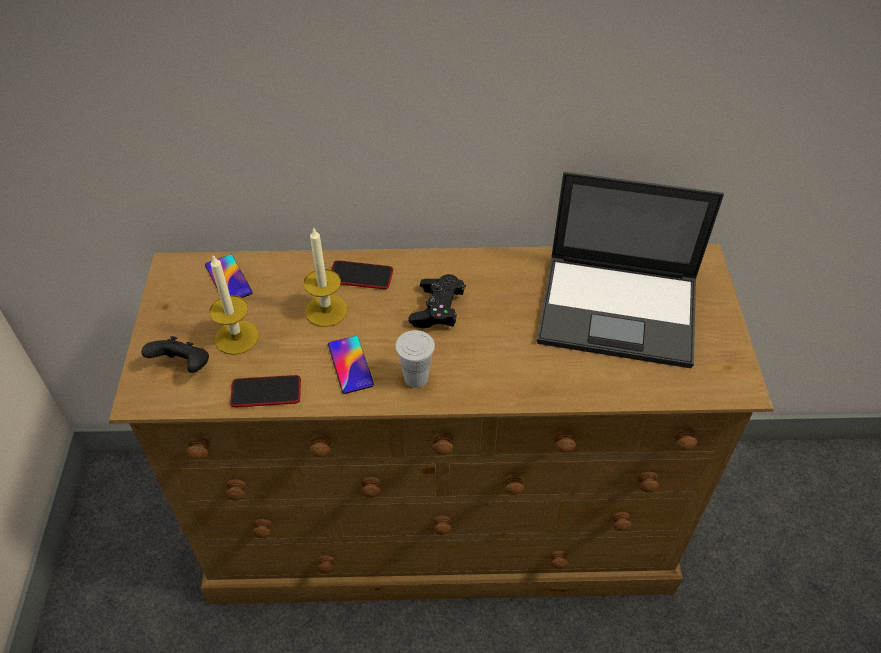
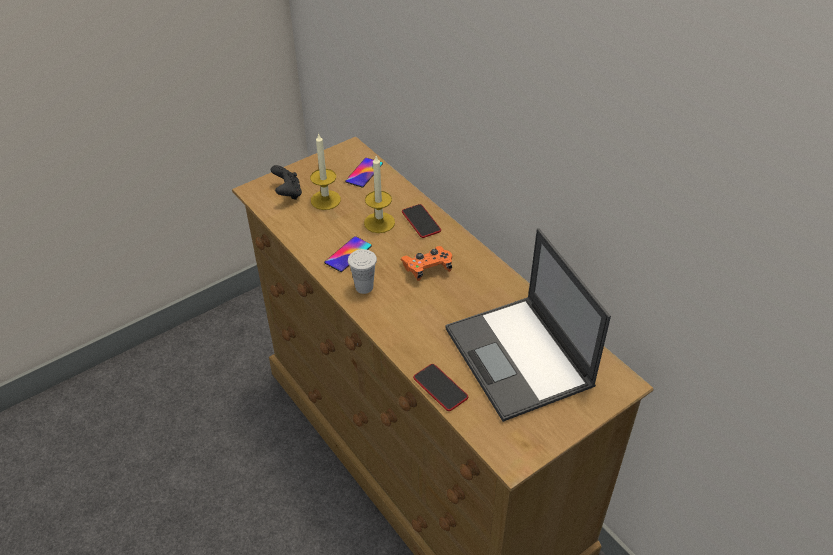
camera: 55 degrees right, 5 degrees down
phone [230,375,301,407] -> phone moved to [413,364,468,411]
black game controller [409,274,466,328] -> orange game controller [401,246,452,281]

